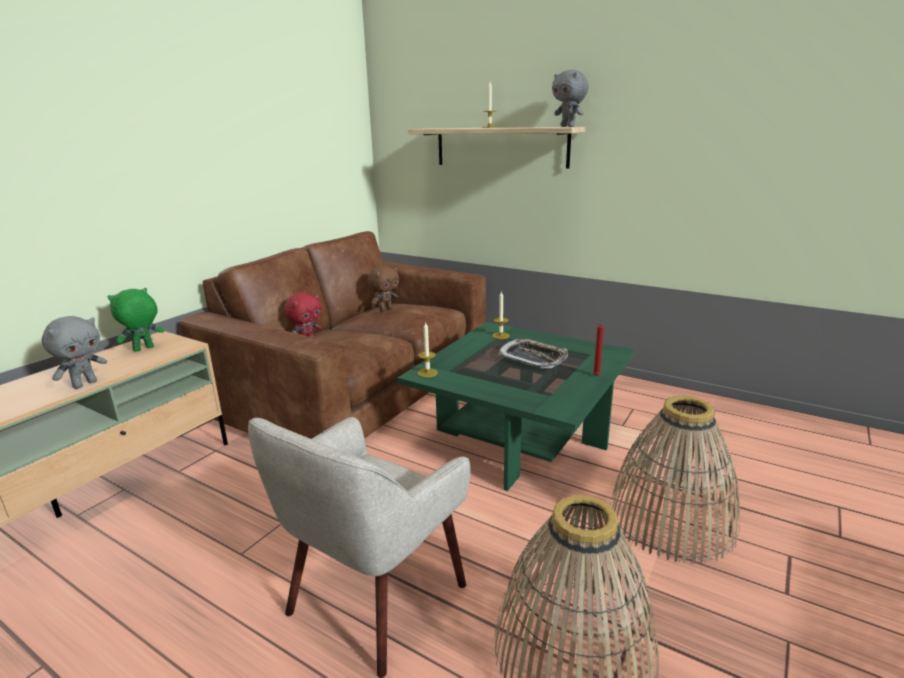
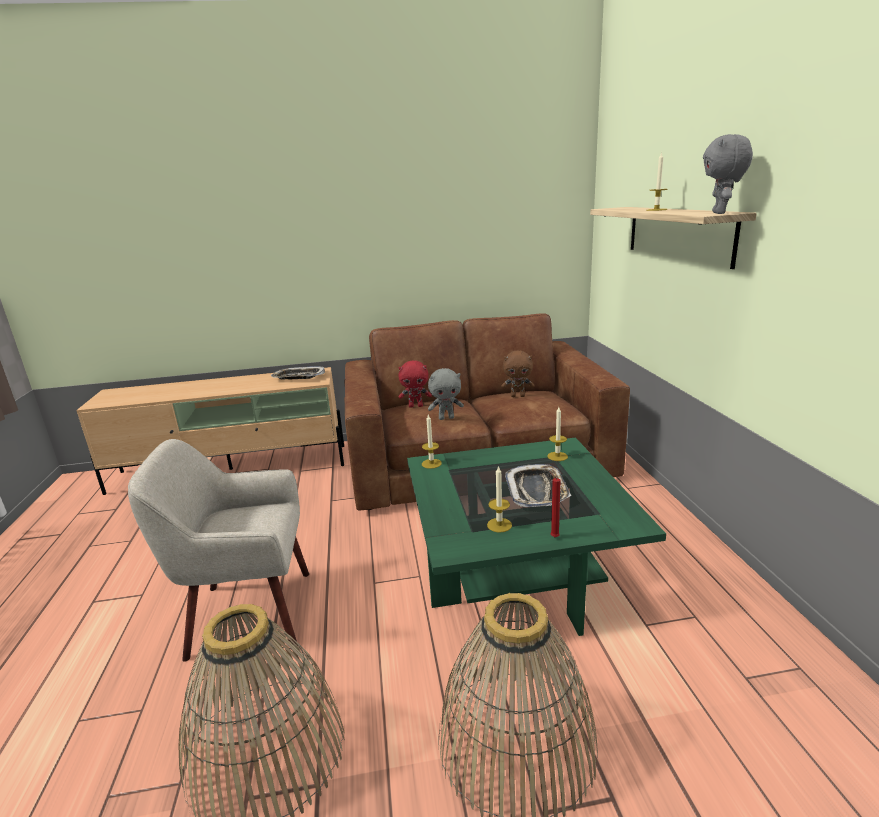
camera: 50 degrees right, 0 degrees up
grey plush toy [42,316,107,389] -> grey plush toy moved to [428,368,464,420]
green plush toy [107,288,164,352] -> tray [271,366,325,380]
none -> candle [487,465,512,533]

